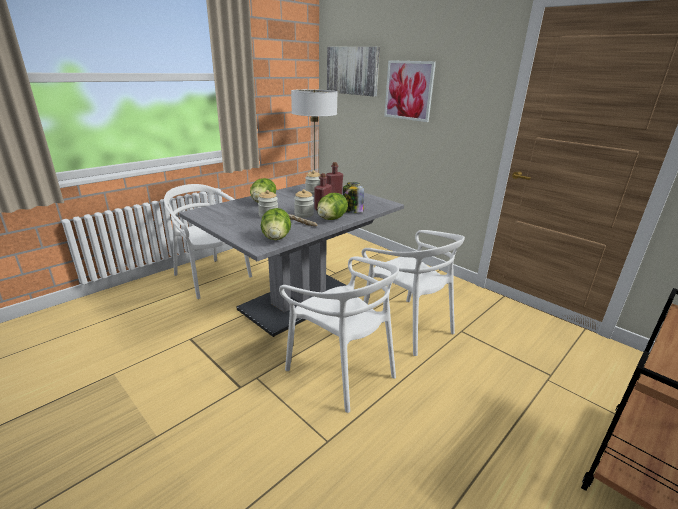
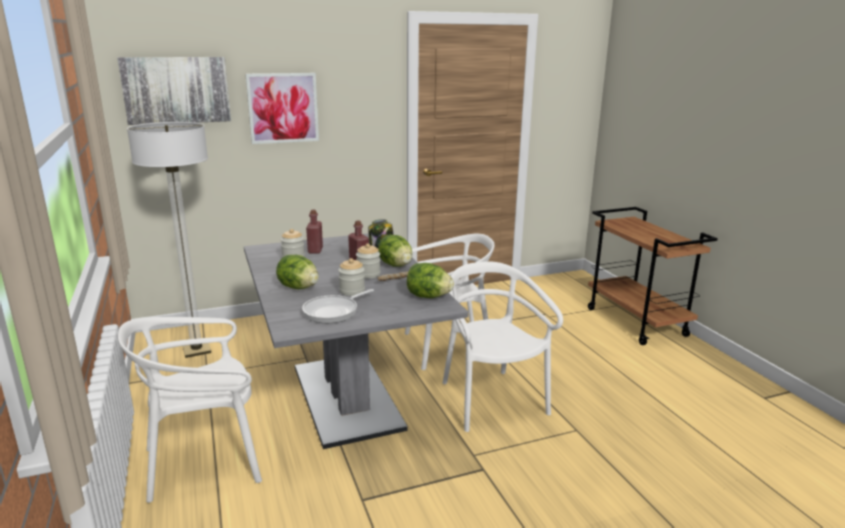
camera: 65 degrees left, 5 degrees down
white chair [279,256,399,413] -> white chair turned 90 degrees counterclockwise [443,261,563,432]
none -> frying pan [302,289,374,323]

